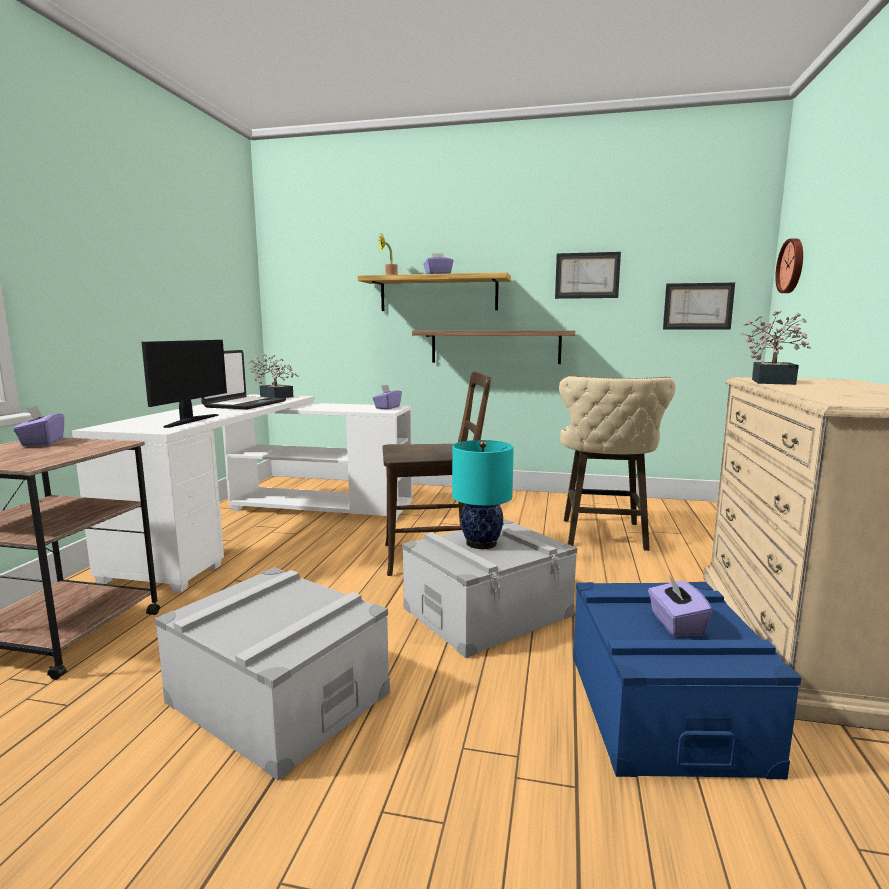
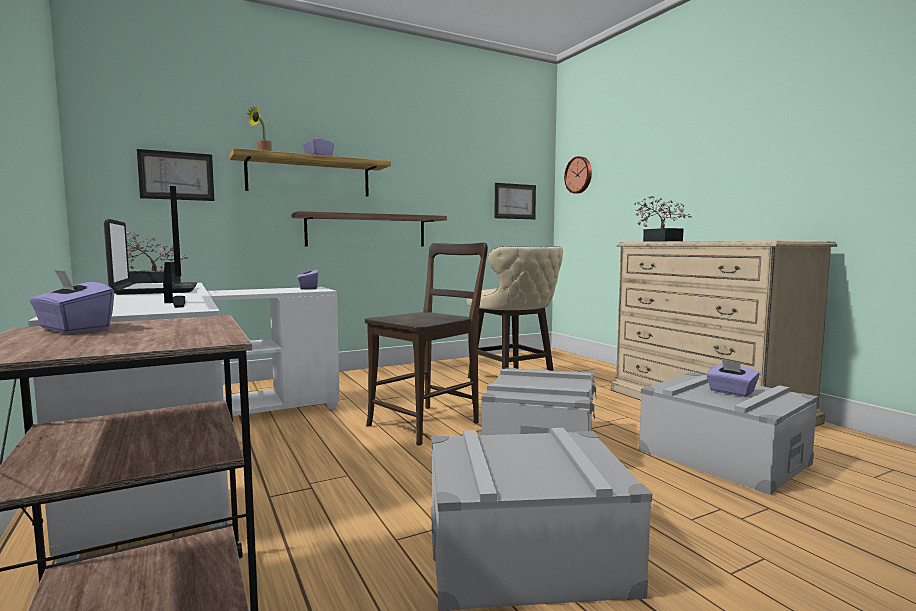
camera: 40 degrees left, 5 degrees down
turquoise table lamp [452,440,514,549] -> none
picture [555,252,621,299] -> picture moved to [137,149,214,201]
blue storage box [573,582,801,779] -> grey storage box [639,372,818,495]

